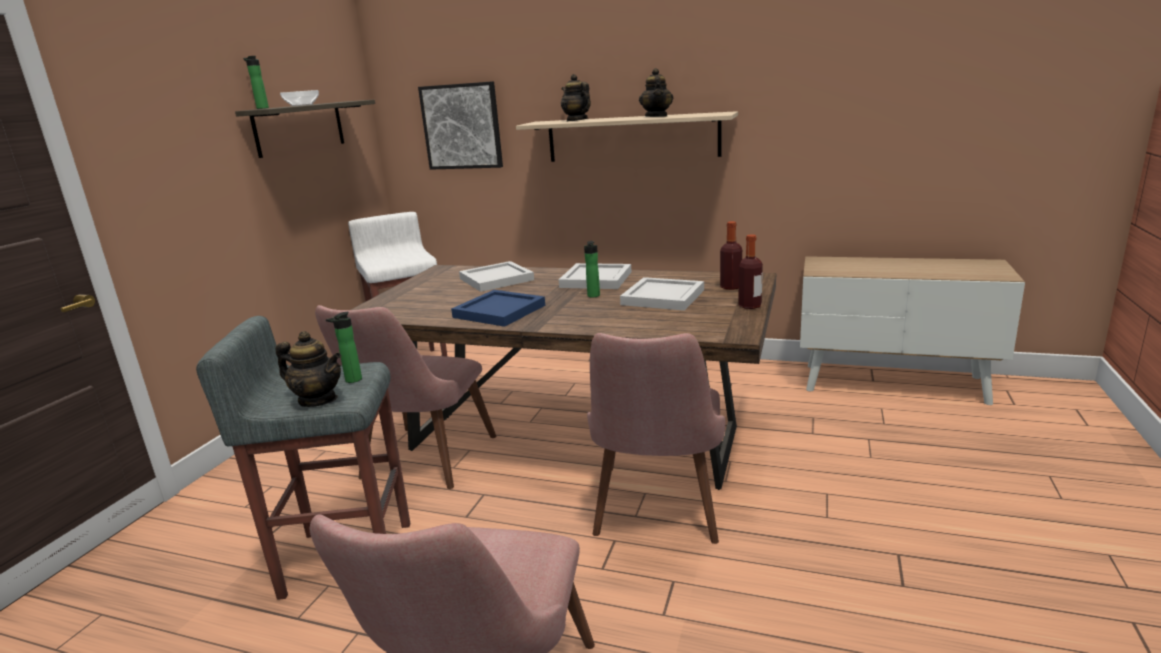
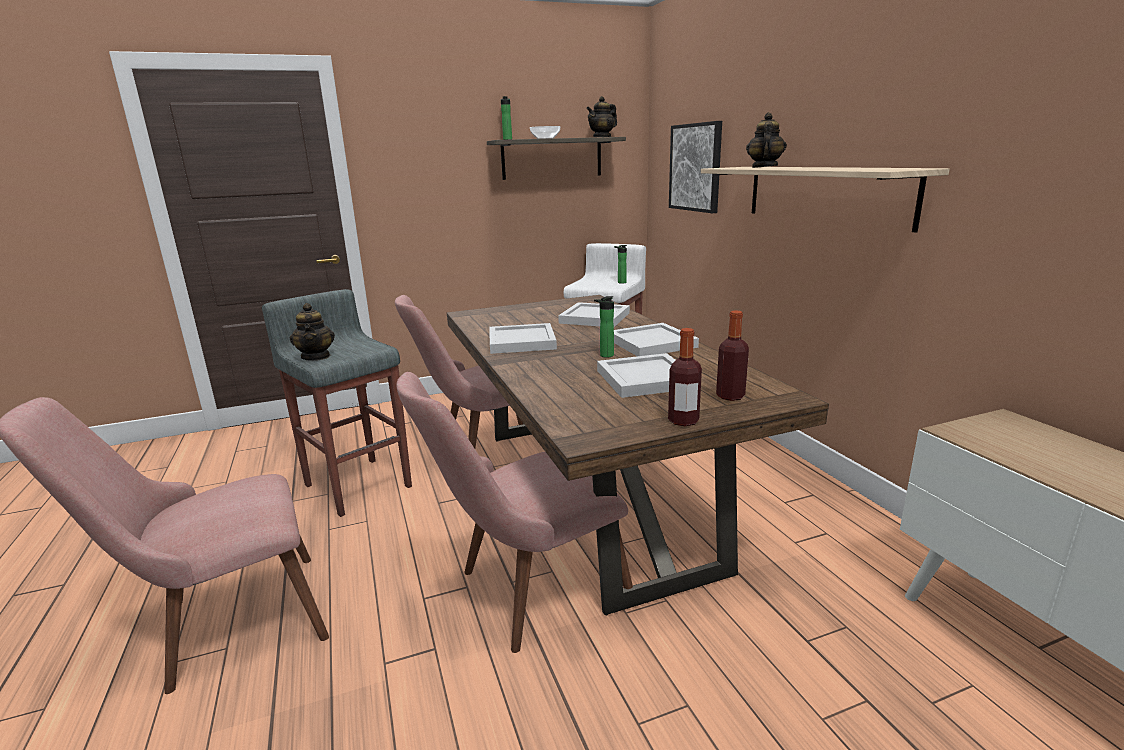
camera: 50 degrees right, 0 degrees up
bottle [326,312,362,383] -> bottle moved to [614,245,627,284]
blue tray [451,290,545,327] -> white tray [490,323,557,354]
teapot [639,68,673,117] -> teapot moved to [586,96,617,137]

